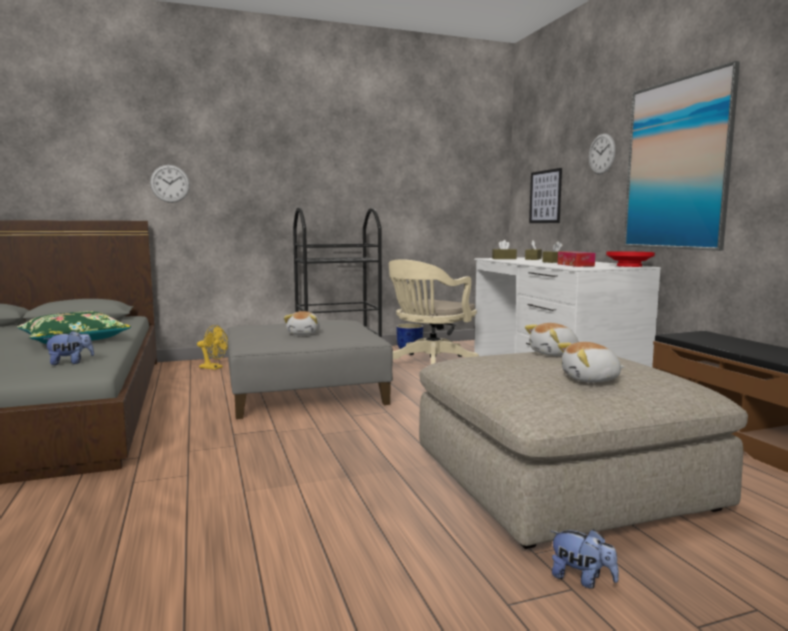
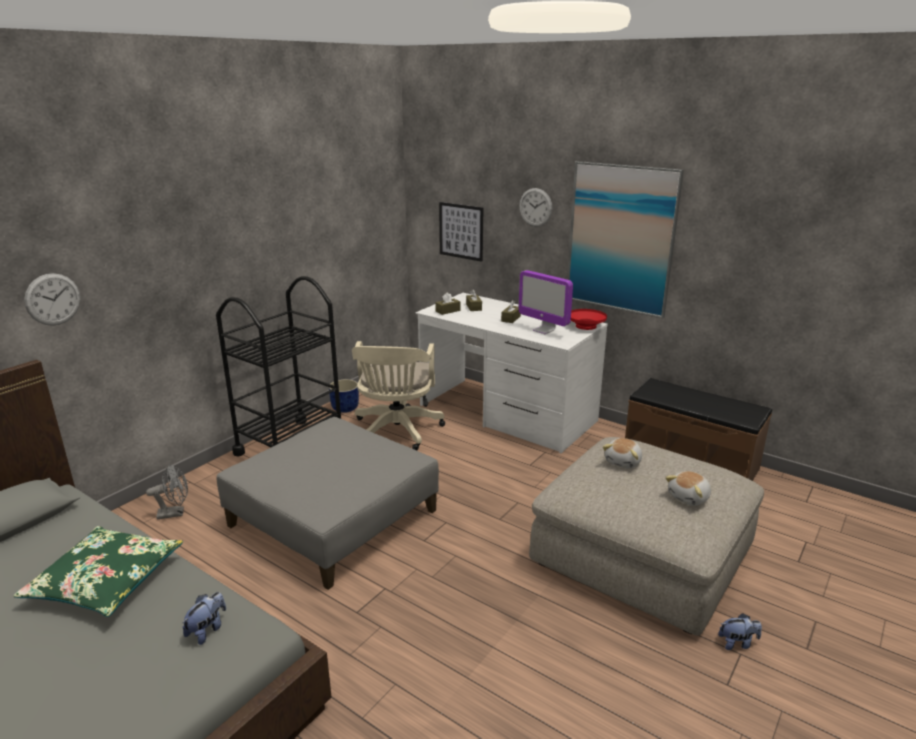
camera: 35 degrees left, 15 degrees up
yellow fan [197,325,228,370] -> grey fan [146,465,188,520]
plush toy [284,311,320,335] -> none
tissue box [558,251,595,267] -> monitor [519,270,573,334]

